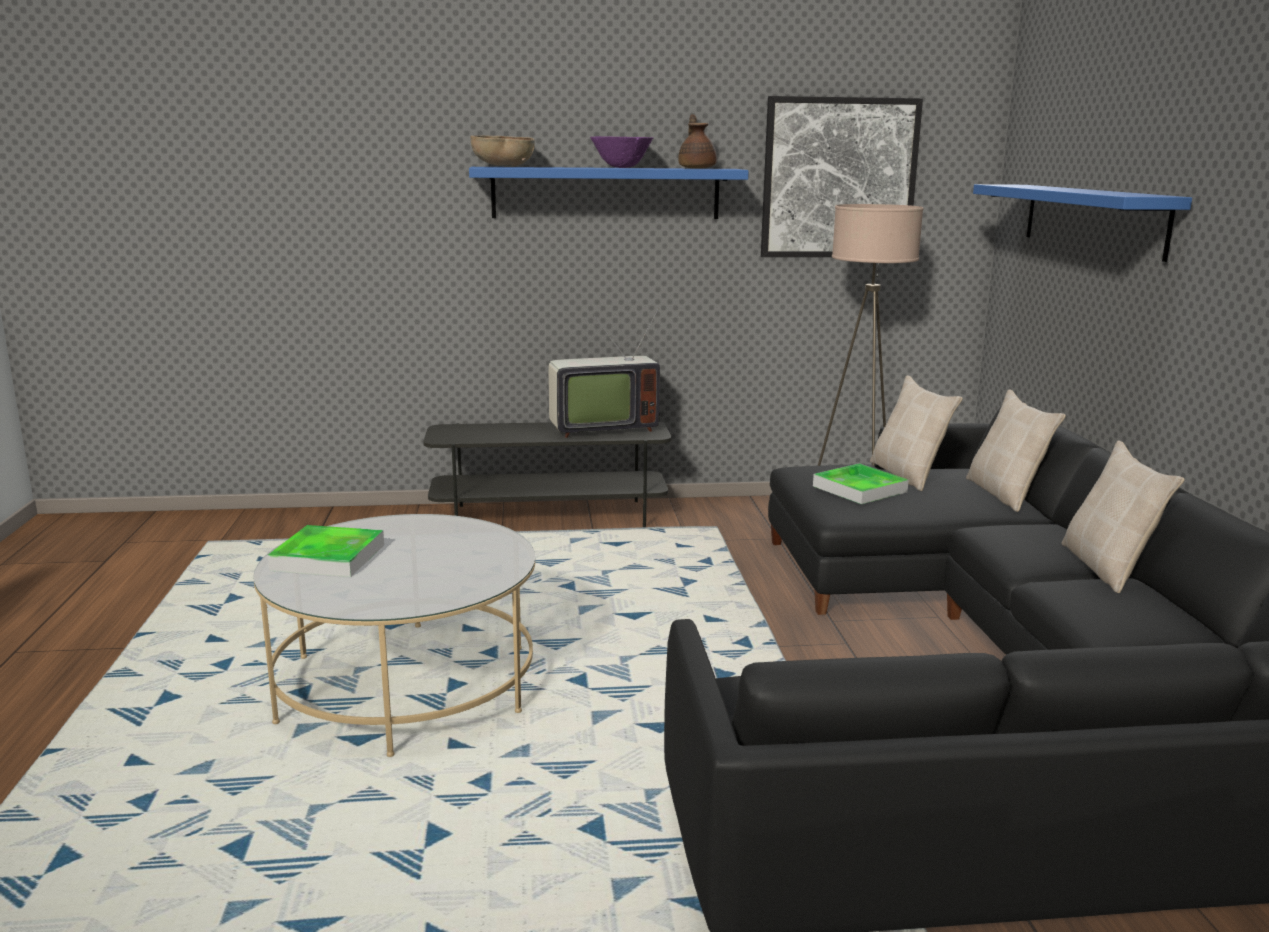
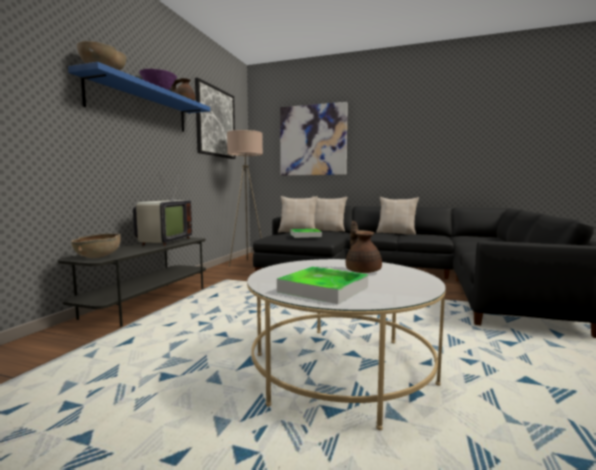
camera: 65 degrees left, 10 degrees down
blue shelf [973,184,1192,262] -> picture [280,102,348,176]
none -> brown bowl [71,234,121,258]
none -> brown teapot [346,221,382,273]

